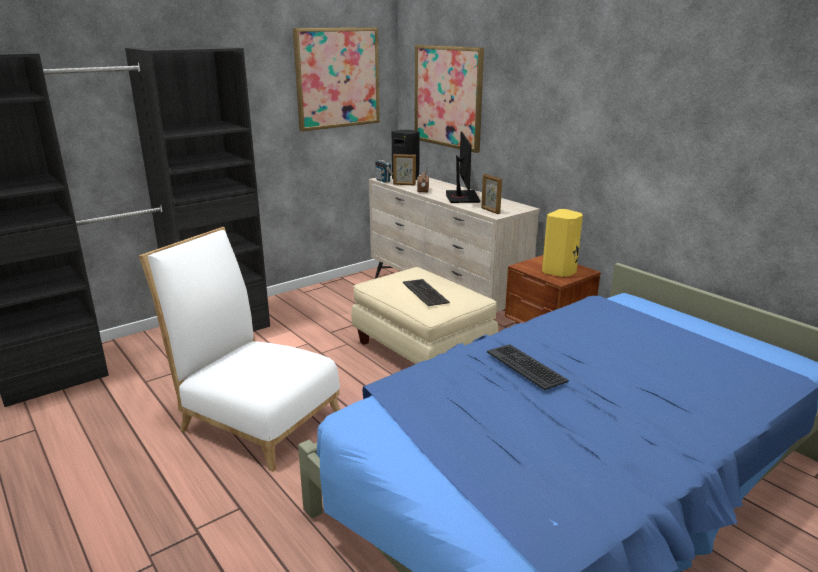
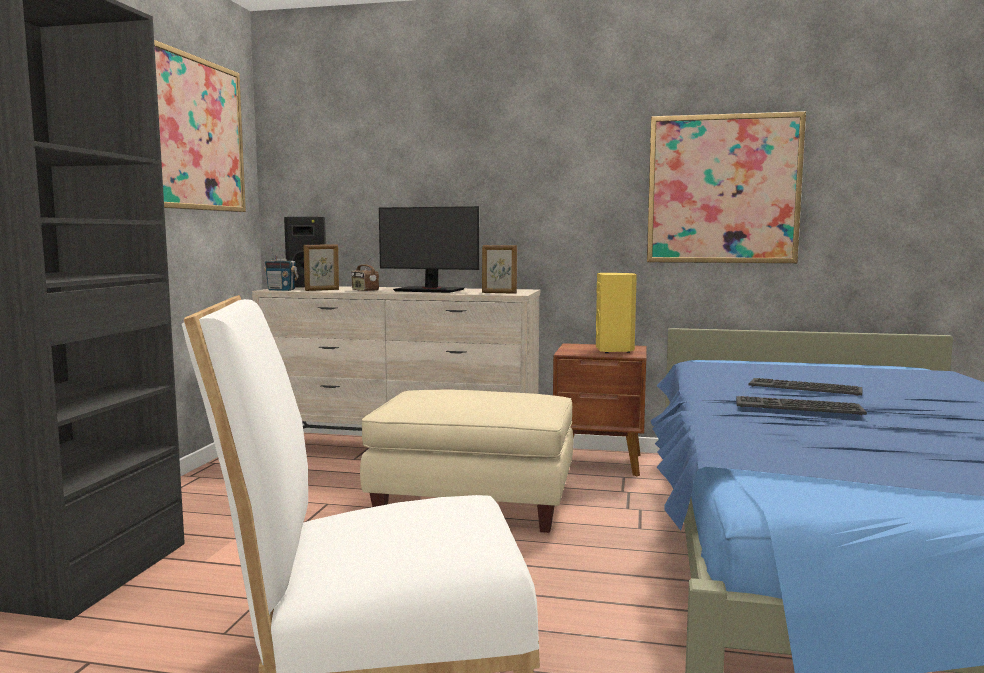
camera: 40 degrees left, 15 degrees down
keyboard [403,279,450,306] -> keyboard moved to [748,378,862,396]
picture [415,45,484,153] -> picture moved to [647,111,806,263]
monitor [446,131,480,203] -> monitor turned 150 degrees clockwise [379,206,479,293]

